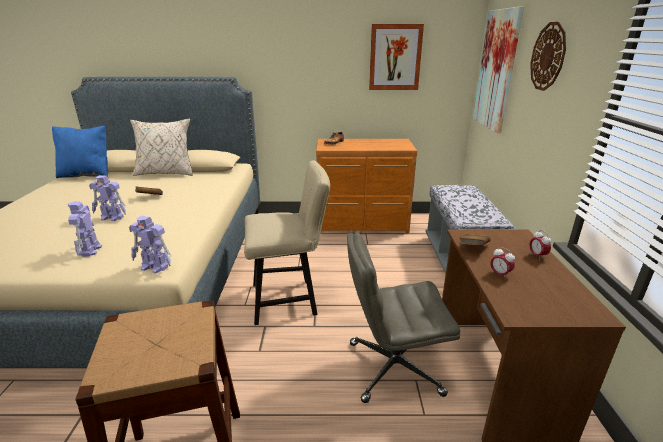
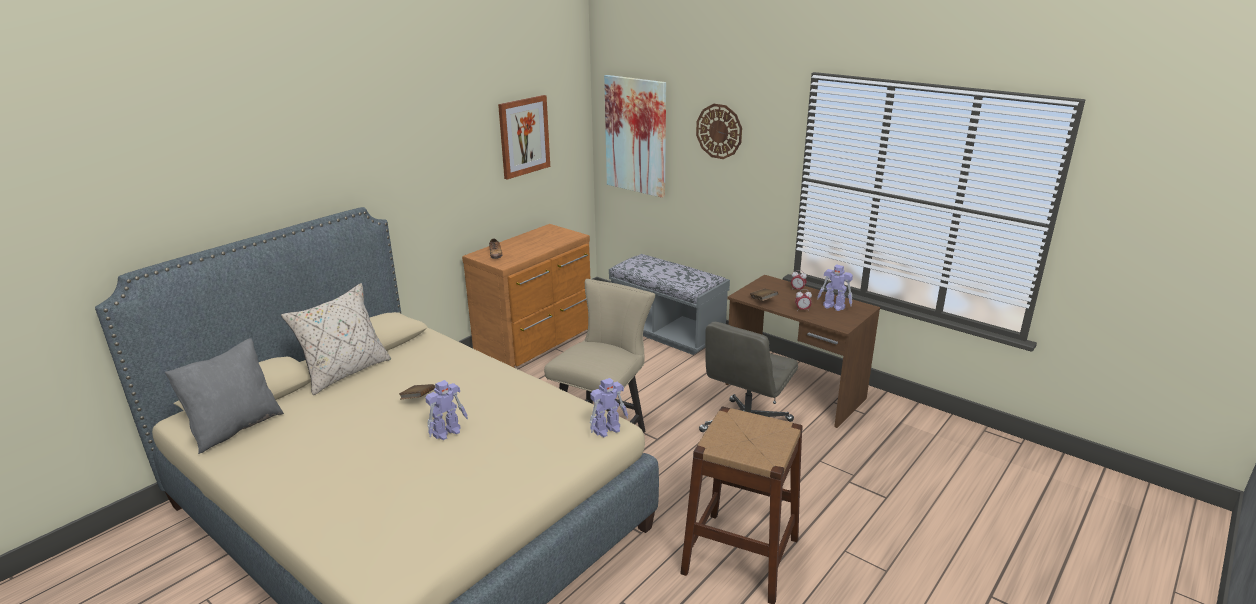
camera: 50 degrees left, 0 degrees up
blue pillow [52,126,108,178] -> grey pillow [165,338,284,454]
toy robot [68,201,102,257] -> toy robot moved to [817,264,853,311]

